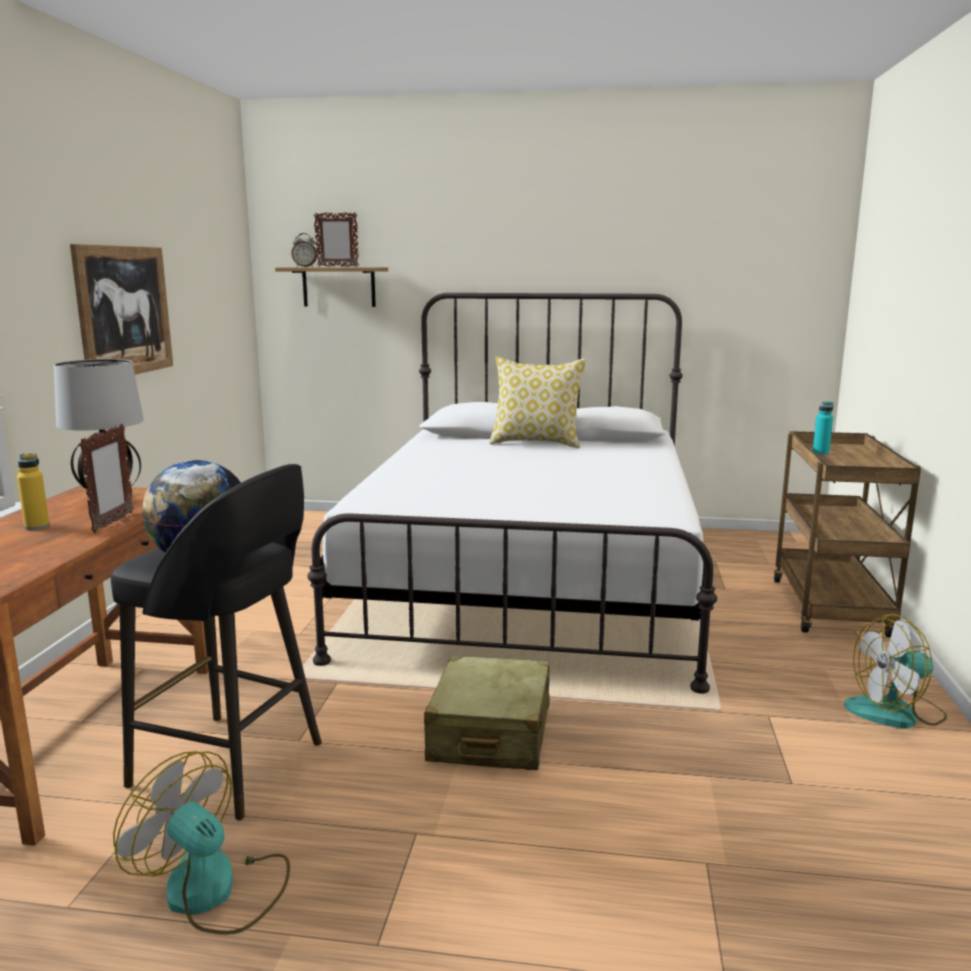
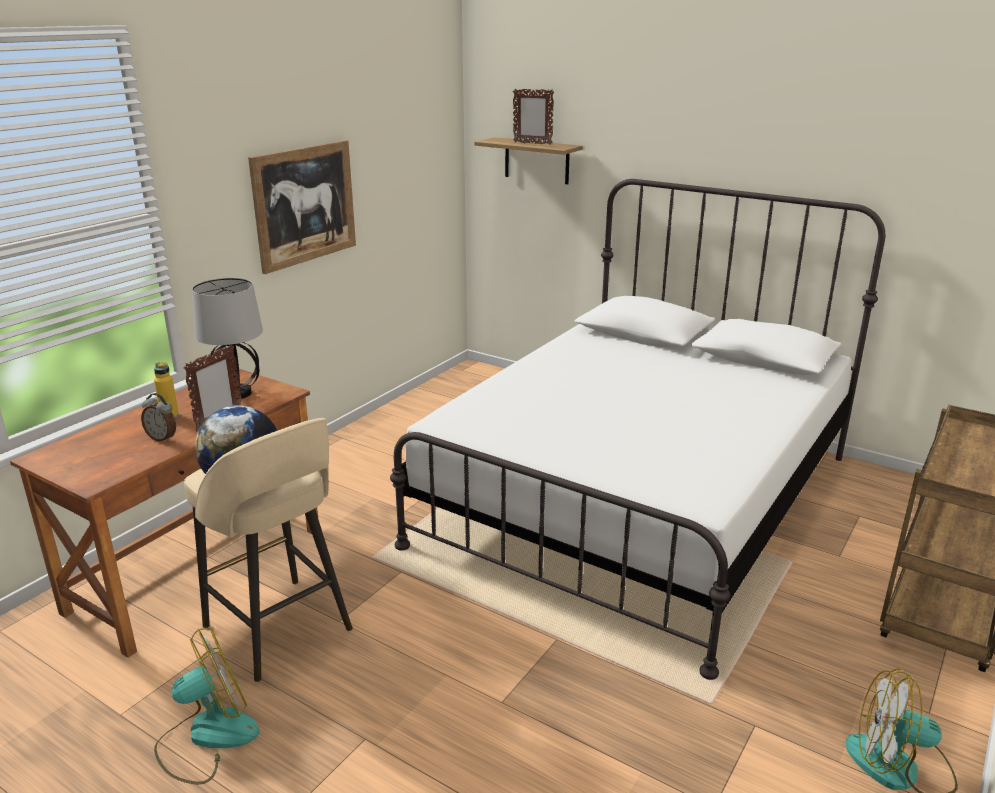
camera: 25 degrees right, 10 degrees up
black stool [110,464,322,820] -> beige stool [184,418,353,682]
fan [113,751,290,935] -> fan turned 90 degrees clockwise [154,628,259,785]
alarm clock [291,233,317,267] -> alarm clock moved to [141,393,176,442]
beige suitcase [424,656,550,770] -> none
pillow [489,357,587,448] -> none
turquoise bottle [813,401,834,456] -> none

